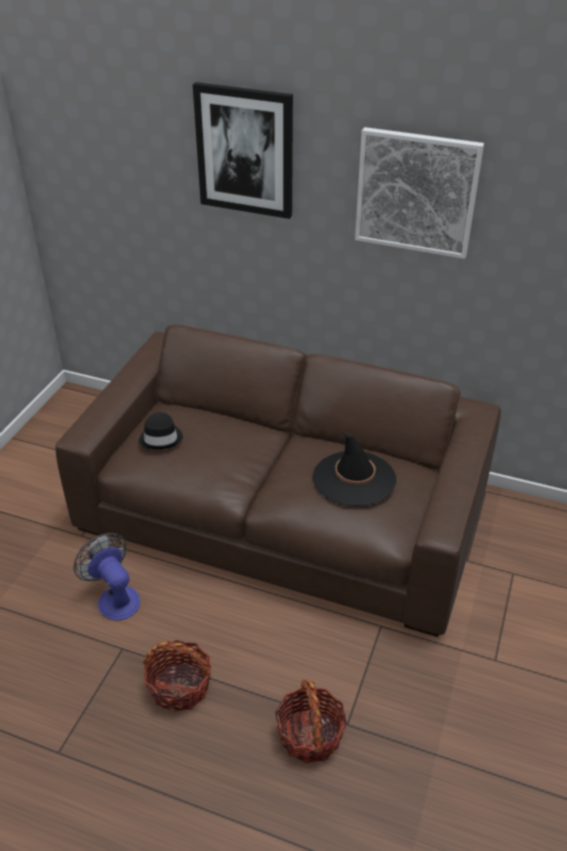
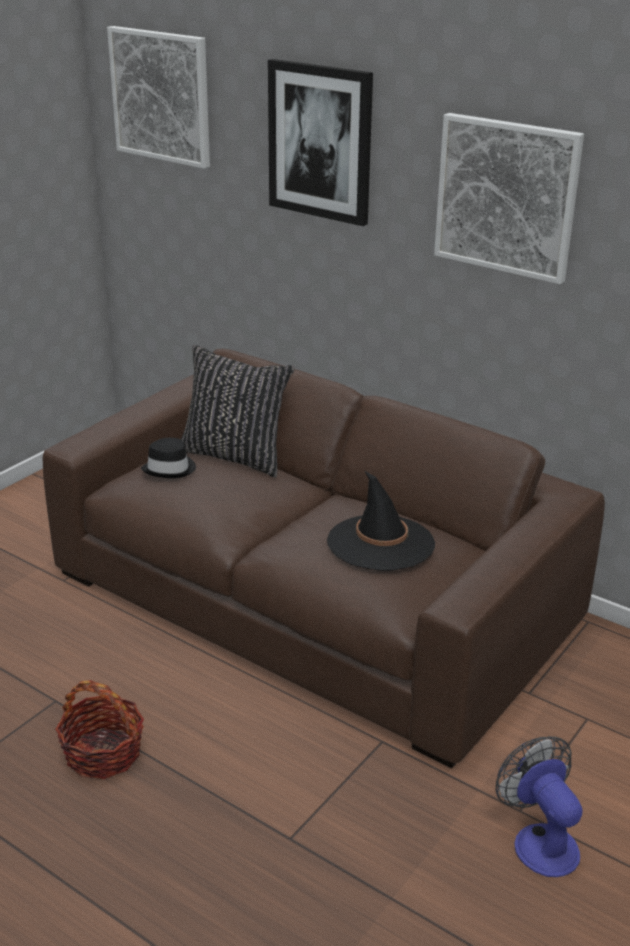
camera: 15 degrees right, 10 degrees down
fan [74,533,140,621] -> fan moved to [496,736,582,877]
basket [275,679,347,763] -> none
none -> picture [107,26,210,169]
none -> black pillow [180,345,295,477]

